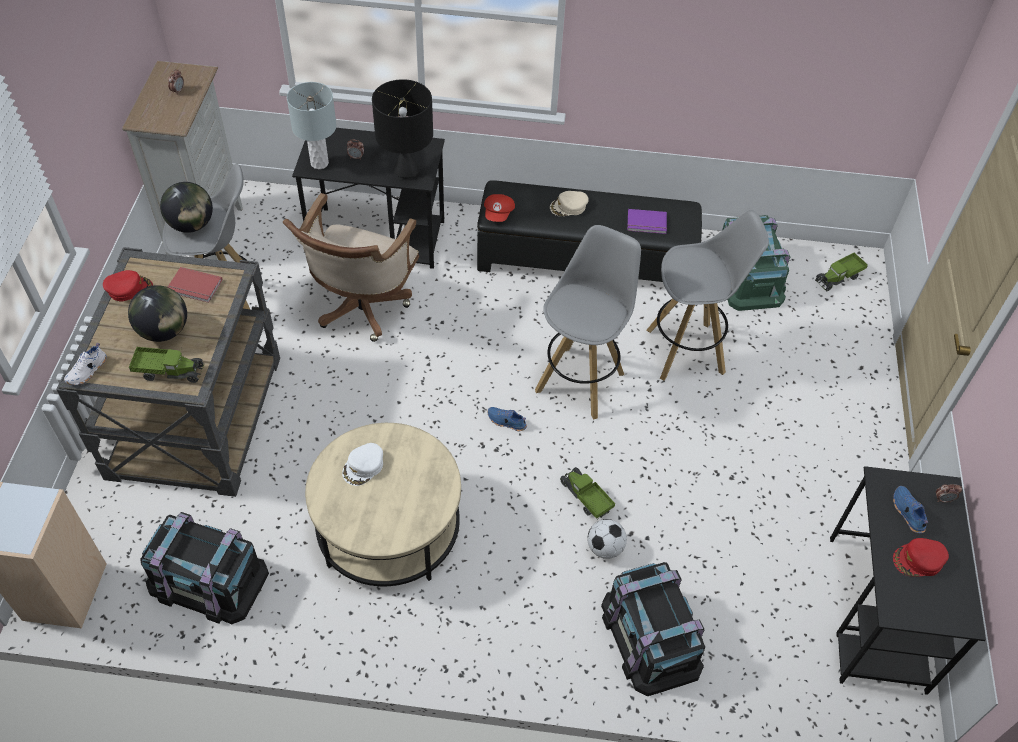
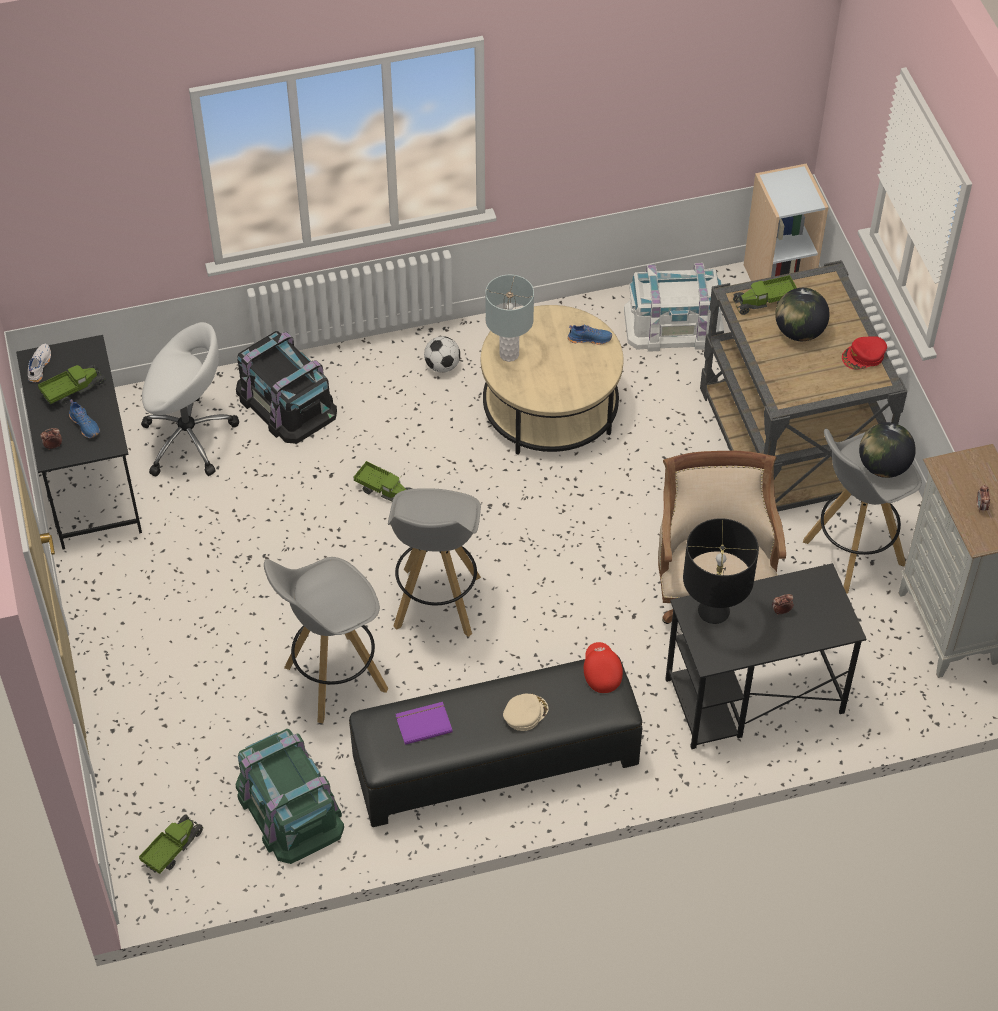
camera: 160 degrees right, 0 degrees up
white shoe [64,343,107,385] -> white shoe moved to [28,344,51,383]
black storage box [140,512,269,624] -> white storage box [624,263,724,352]
red book [168,267,222,303] -> none
grey table lamp [287,82,337,169] -> grey table lamp moved to [485,275,534,362]
white cap [342,443,383,486] -> none
blue shoe [488,407,527,431] -> blue shoe moved to [568,324,612,345]
football [587,519,627,559] -> football moved to [424,336,460,373]
red cap [893,538,949,577] -> toy truck [38,365,106,406]
none -> white office chair [141,322,240,476]

